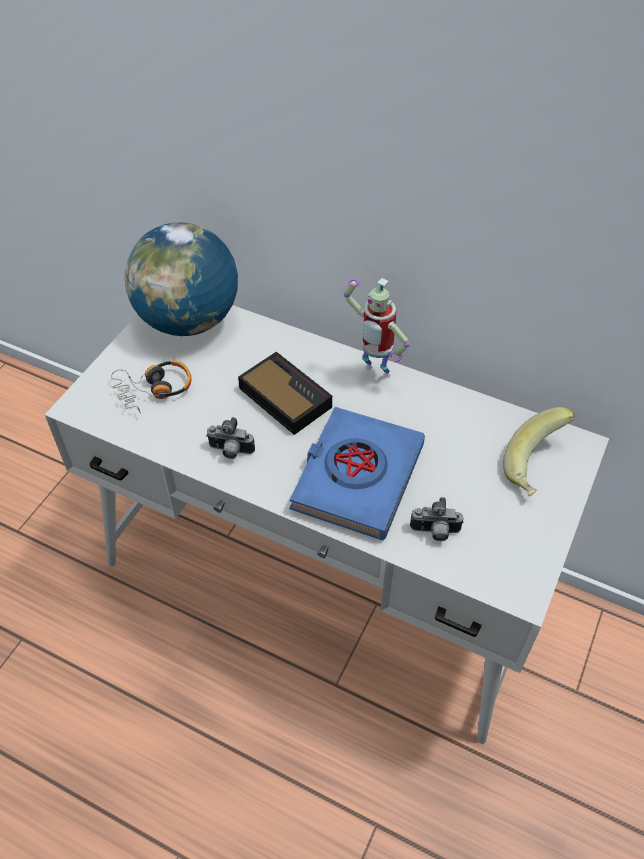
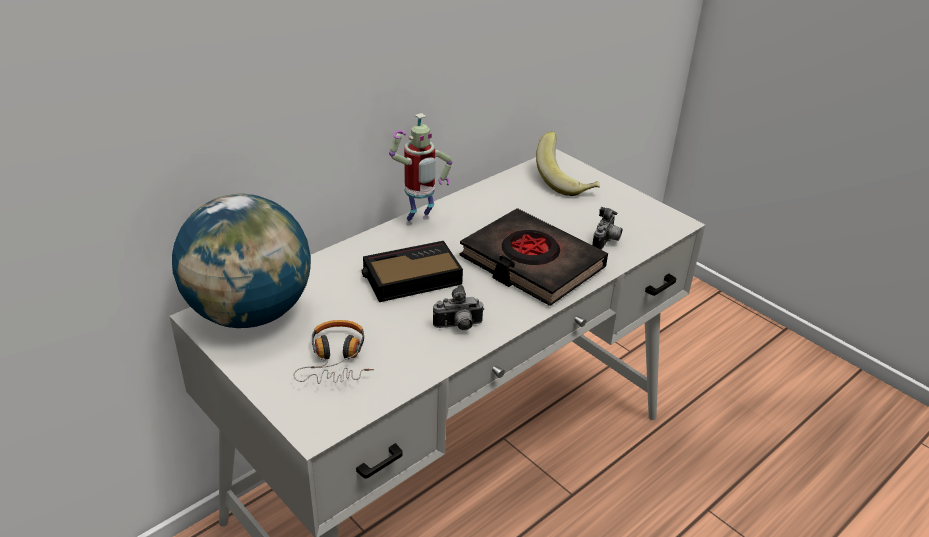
camera: 70 degrees left, 15 degrees down
camera [206,417,255,459] -> camera turned 45 degrees clockwise [433,285,484,331]
blue book [289,407,425,540] -> black book [460,208,608,306]

